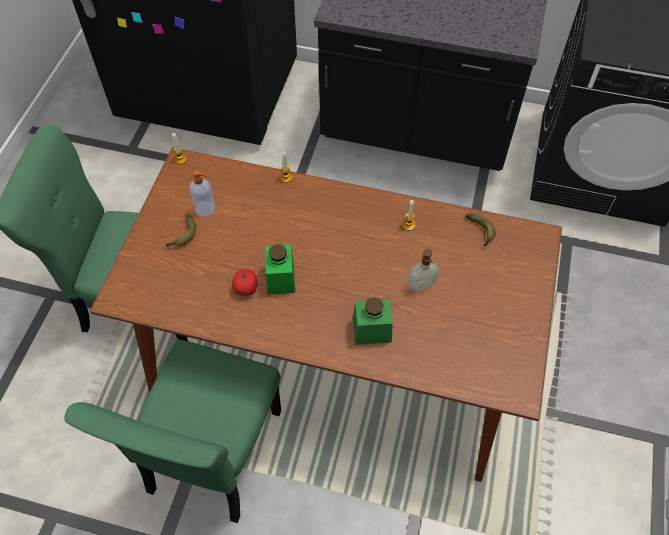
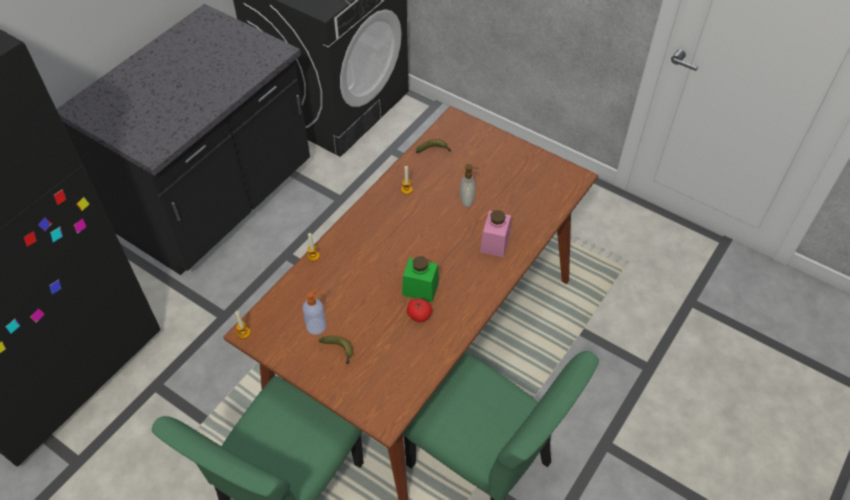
camera: 70 degrees left, 5 degrees down
green jar [353,297,393,345] -> pink jar [480,210,511,257]

